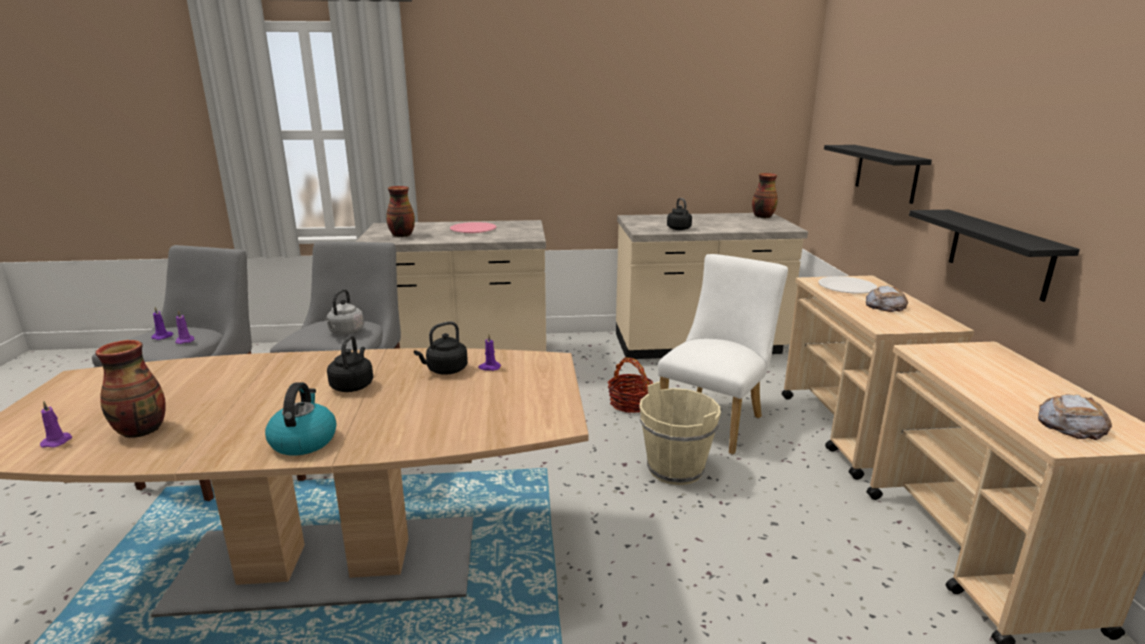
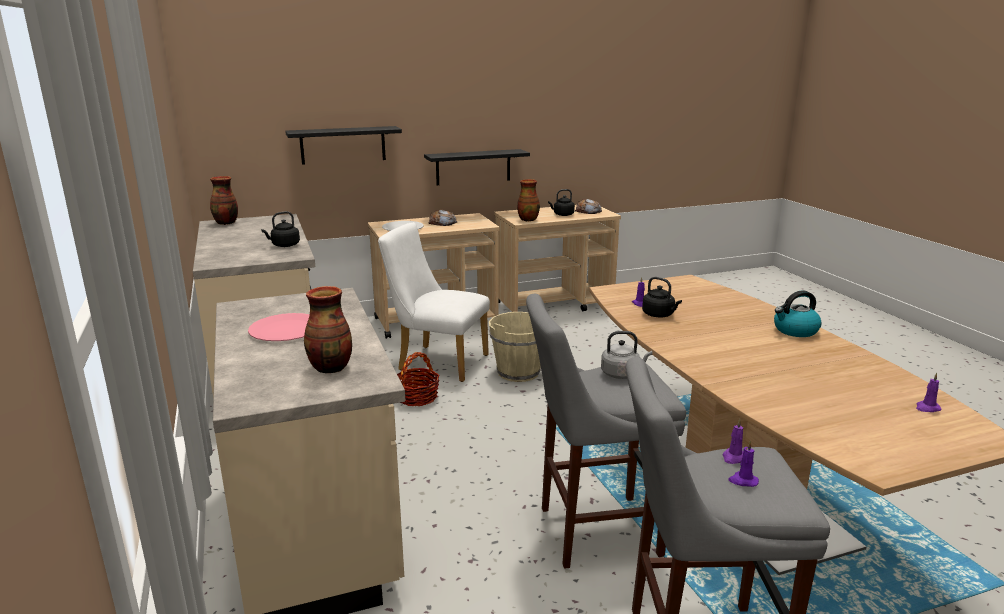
camera: 105 degrees left, 0 degrees up
vase [96,340,166,438] -> vase moved to [517,179,540,222]
black kettle [327,335,373,392] -> black kettle moved to [548,189,575,216]

